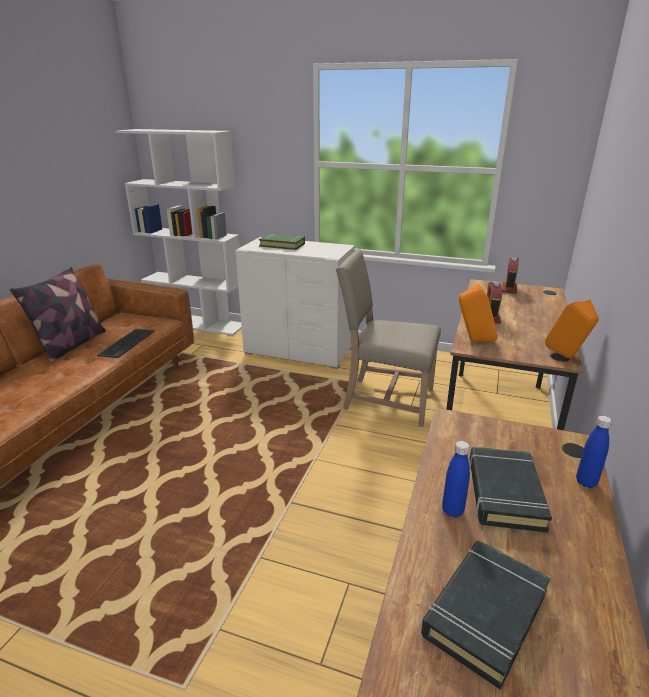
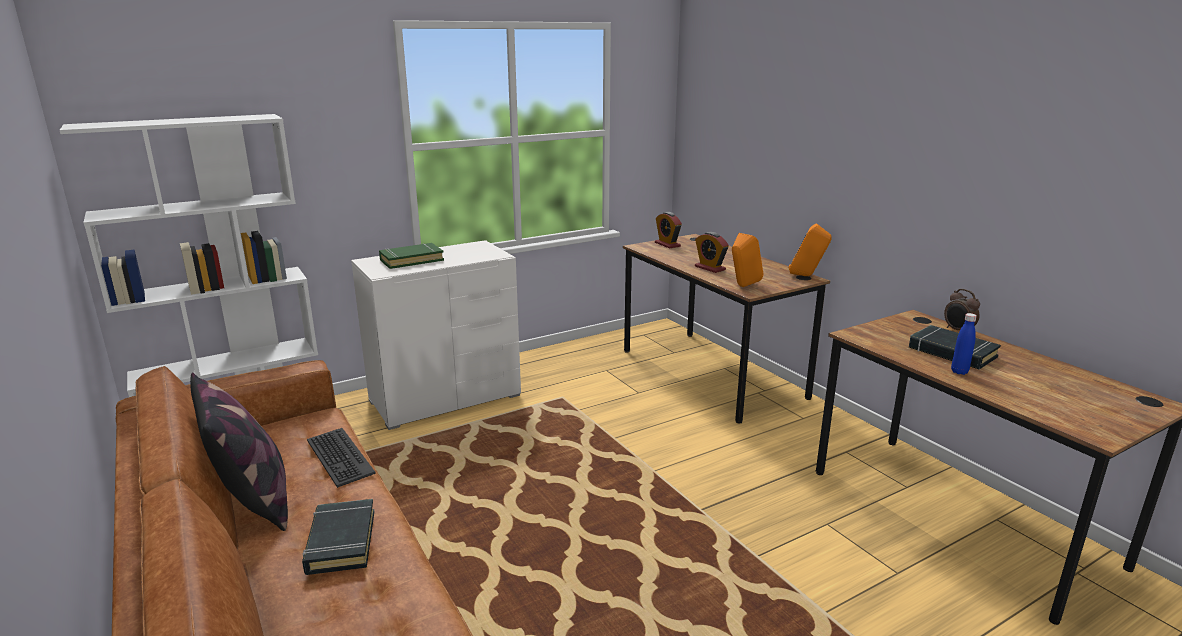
camera: 50 degrees left, 5 degrees down
beige chair [336,249,441,427] -> none
black book [421,541,551,690] -> black book moved to [302,499,374,575]
blue bottle [576,416,612,488] -> alarm clock [944,289,980,330]

